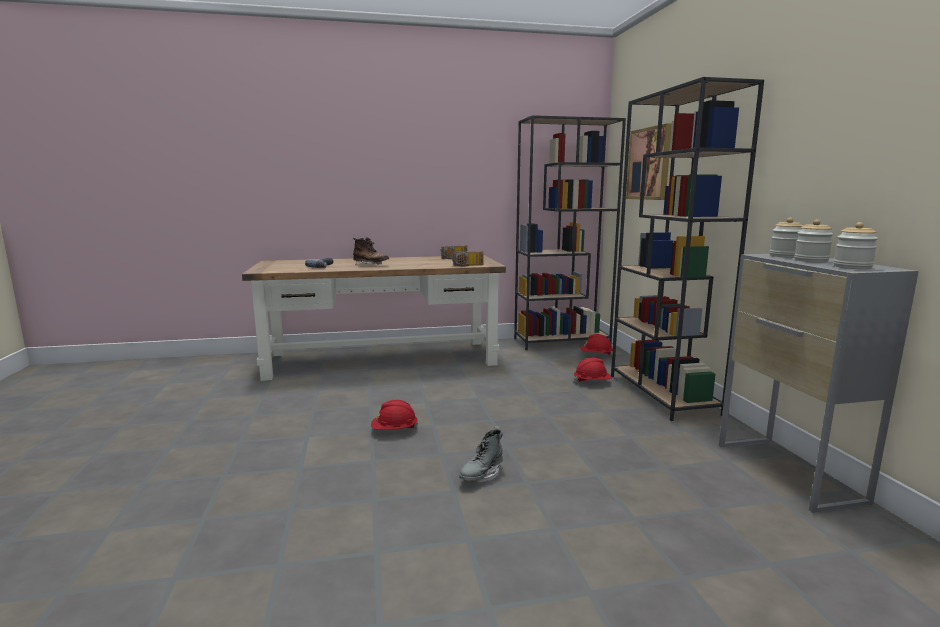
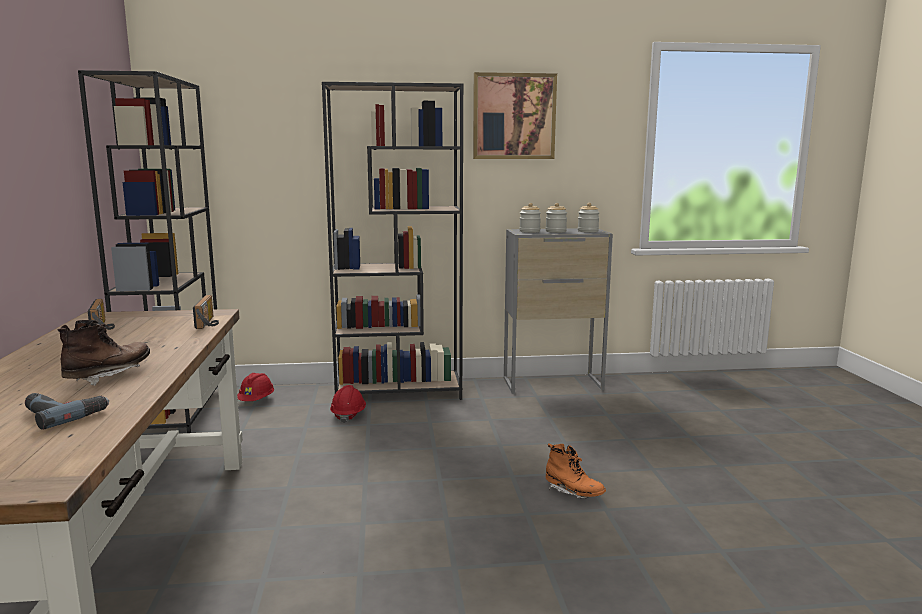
camera: 85 degrees left, 0 degrees up
red hard hat [371,400,418,430] -> none
grey boot [459,426,503,483] -> orange boot [546,444,606,498]
picture [626,123,672,200] -> picture moved to [473,72,557,159]

